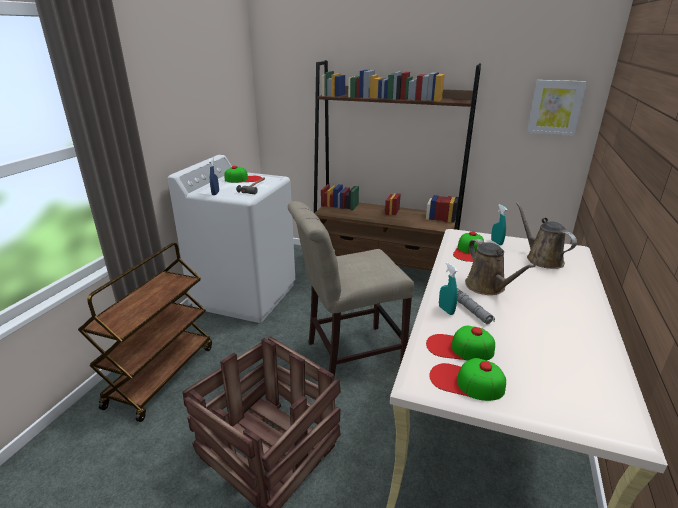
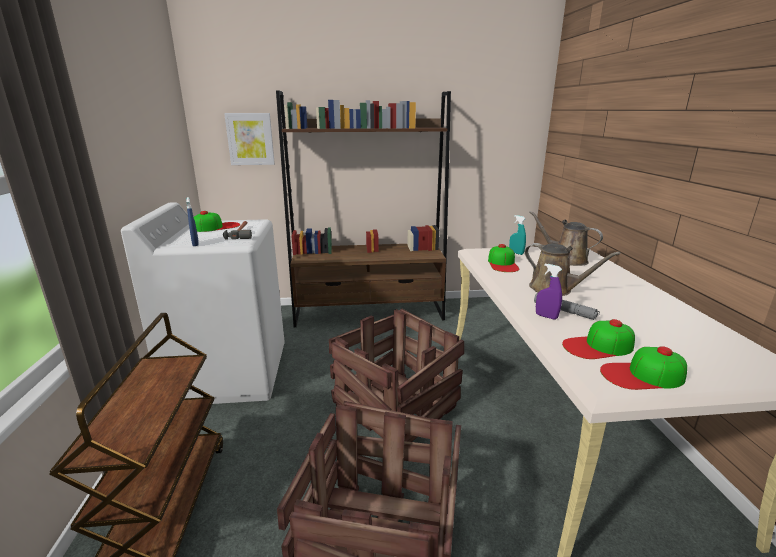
camera: 25 degrees left, 5 degrees down
beige chair [288,201,414,377] -> crate [329,309,464,442]
turquoise spray bottle [439,262,458,315] -> purple spray bottle [536,264,562,320]
picture [527,80,587,136] -> picture moved to [224,113,275,165]

